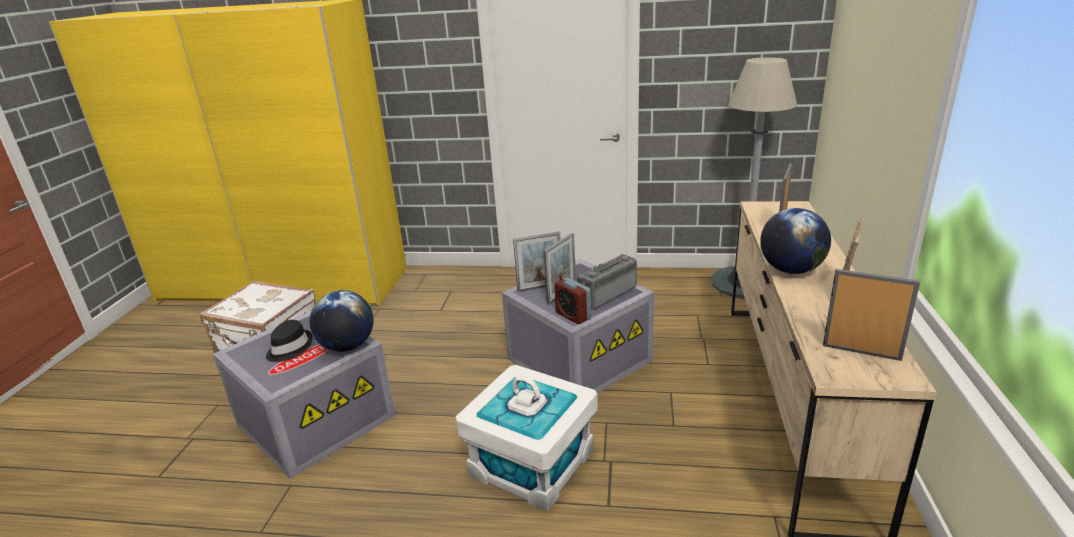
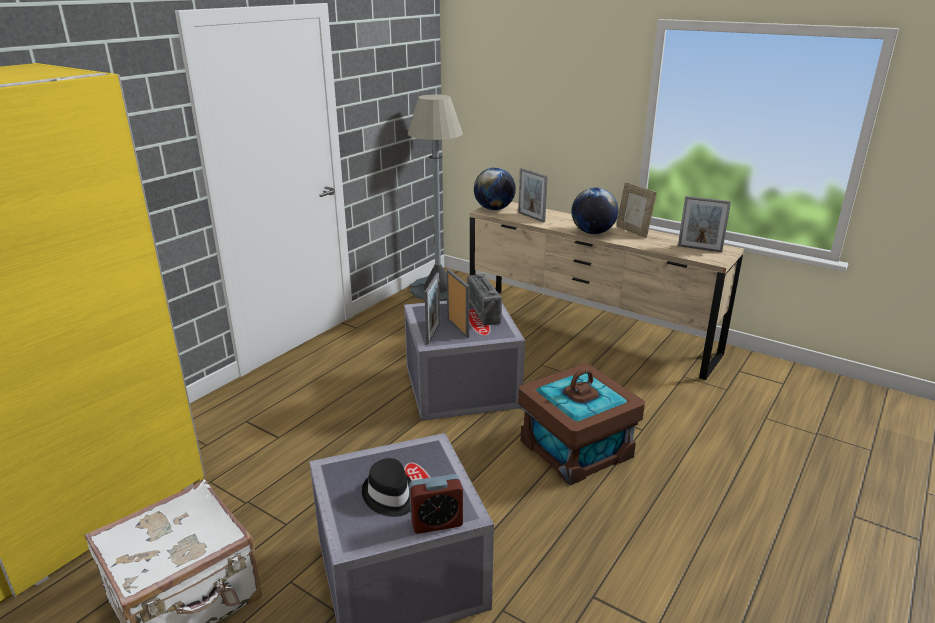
camera: 65 degrees left, 0 degrees up
globe [310,290,373,352] -> globe moved to [474,168,516,210]
white storage box [456,365,598,512] -> brown storage box [518,364,645,486]
alarm clock [554,278,591,324] -> alarm clock moved to [409,474,463,534]
picture frame [823,269,920,361] -> picture frame turned 120 degrees counterclockwise [678,196,731,252]

